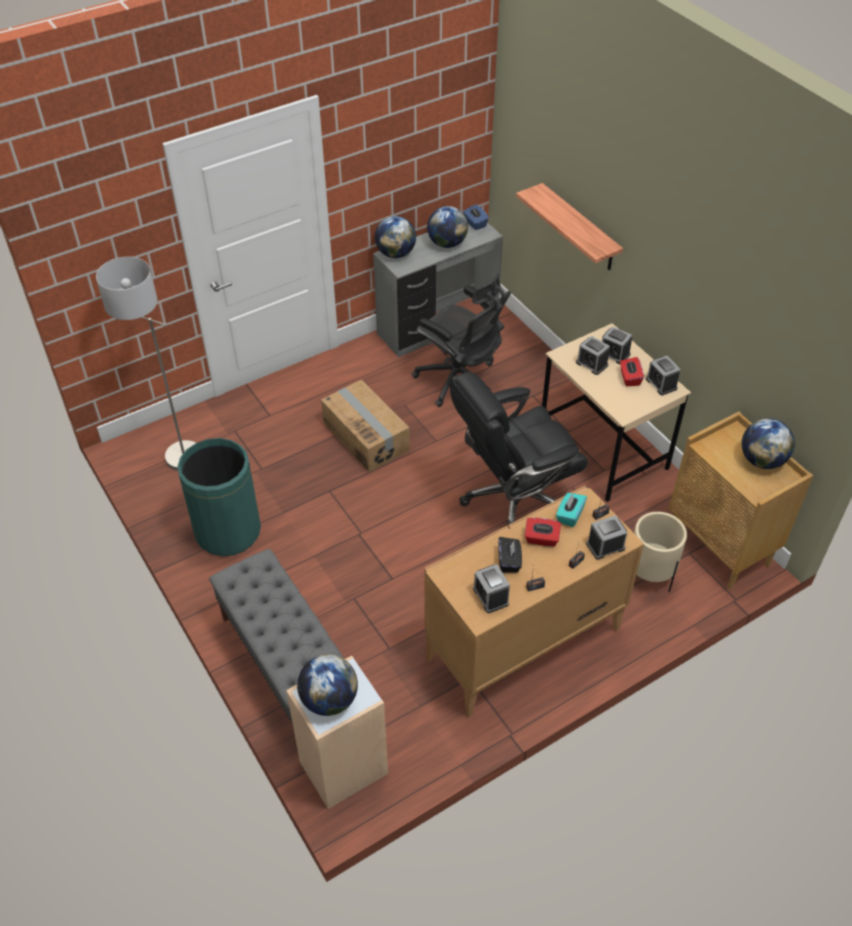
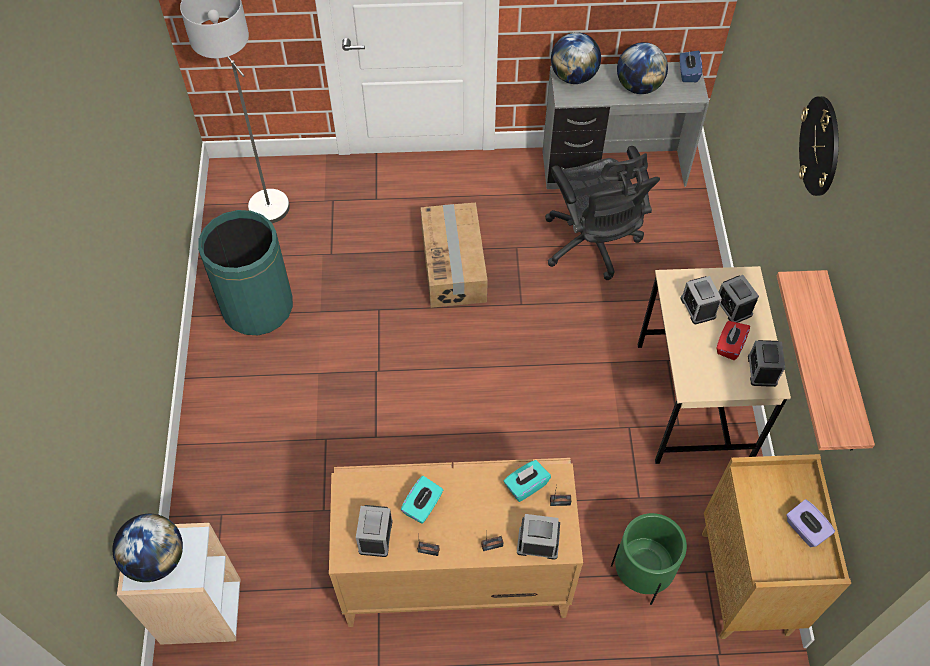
camera: 30 degrees right, 10 degrees up
grey bench [209,549,344,735] -> none
black office chair [450,372,588,526] -> none
black tissue box [498,537,522,572] -> turquoise tissue box [401,476,443,524]
shelf [516,183,623,271] -> shelf moved to [777,270,875,450]
red tissue box [525,518,561,547] -> none
beige planter [634,512,687,592] -> green planter [611,513,687,605]
globe [742,418,795,469] -> purple tissue box [786,499,835,547]
none -> wall clock [799,96,839,196]

